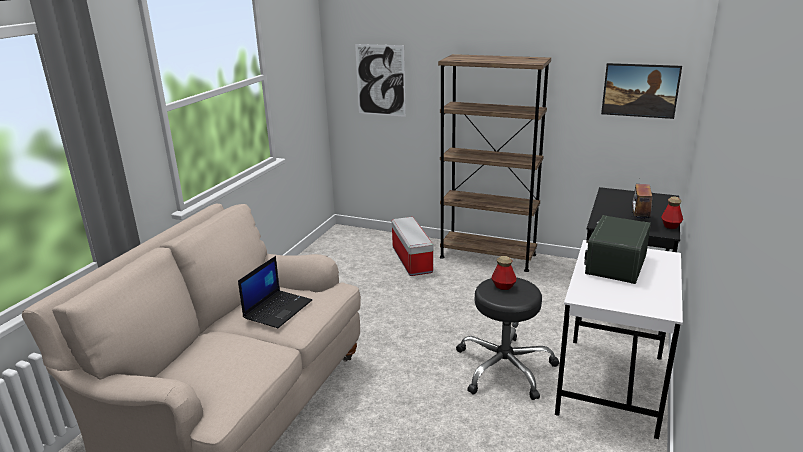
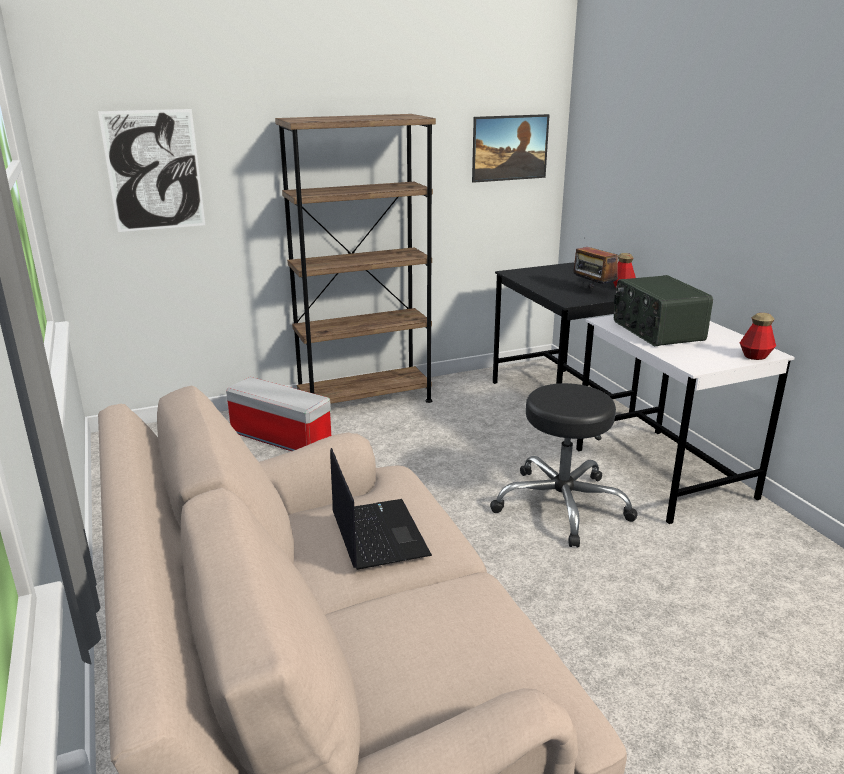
camera: 45 degrees left, 0 degrees up
bottle [491,256,517,290] -> bottle moved to [740,313,776,360]

